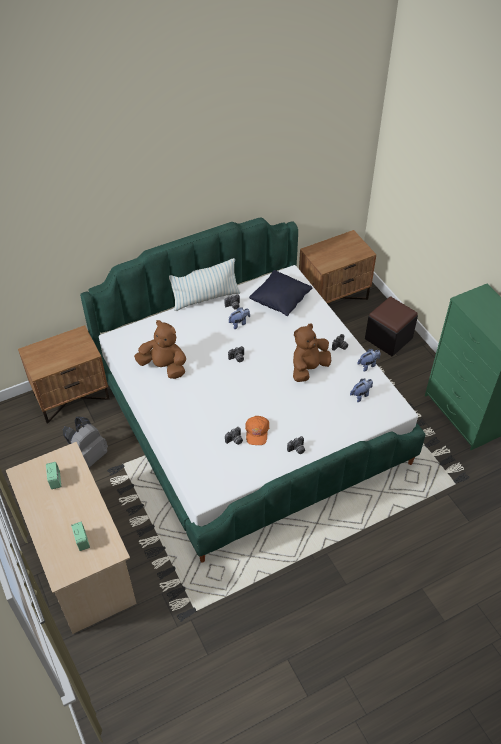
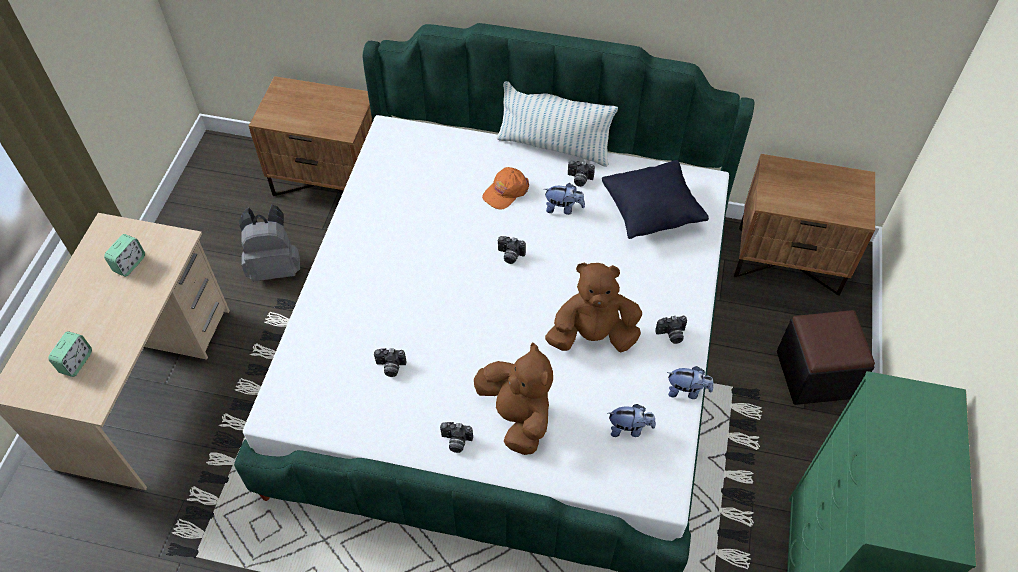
camera: 40 degrees right, 5 degrees up
brown plush toy [134,320,186,379] -> brown plush toy moved to [474,343,553,455]
orange cap [245,416,269,445] -> orange cap moved to [482,167,529,209]

